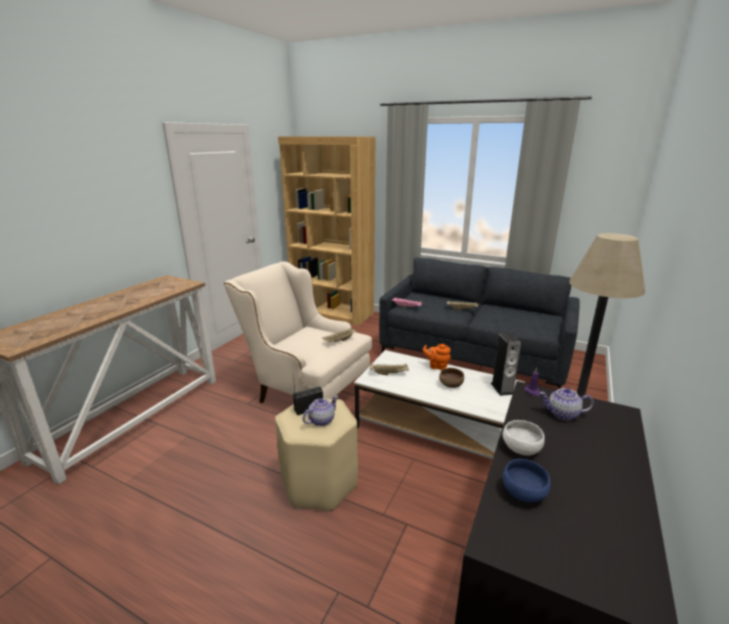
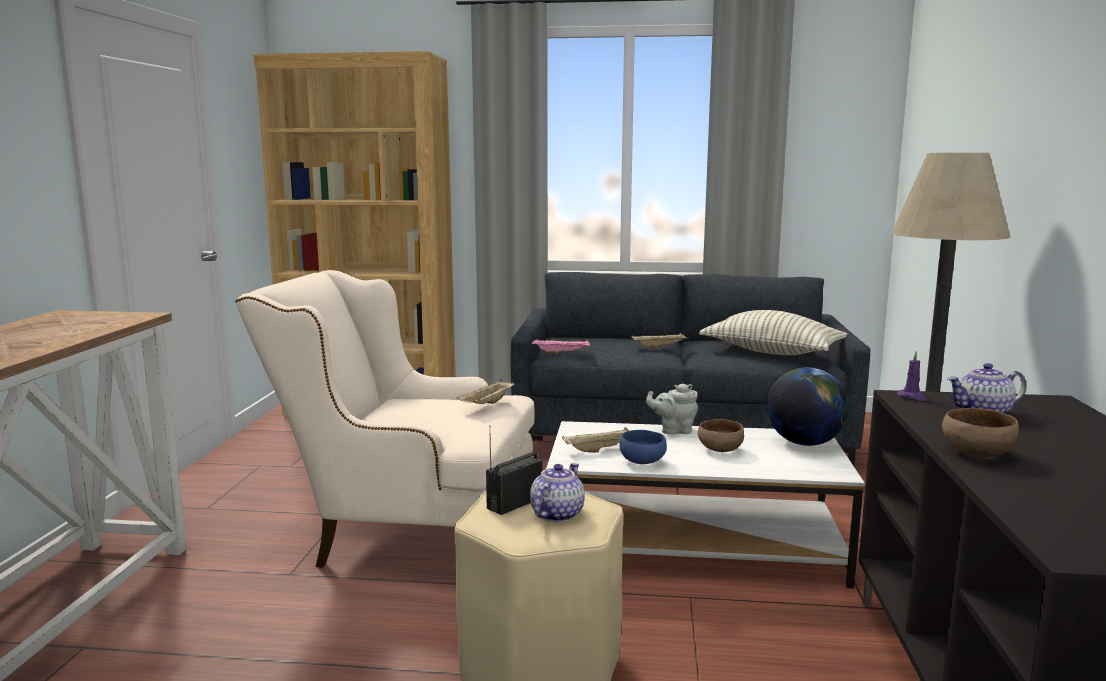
camera: 20 degrees left, 10 degrees down
orange teapot [423,344,451,370] -> grey teapot [646,383,698,435]
speaker [491,333,521,396] -> globe [767,367,849,446]
white bowl [503,420,545,456] -> brown bowl [942,408,1019,457]
blue bowl [503,459,550,502] -> blue bowl moved to [619,430,667,464]
none -> pillow [699,310,847,355]

